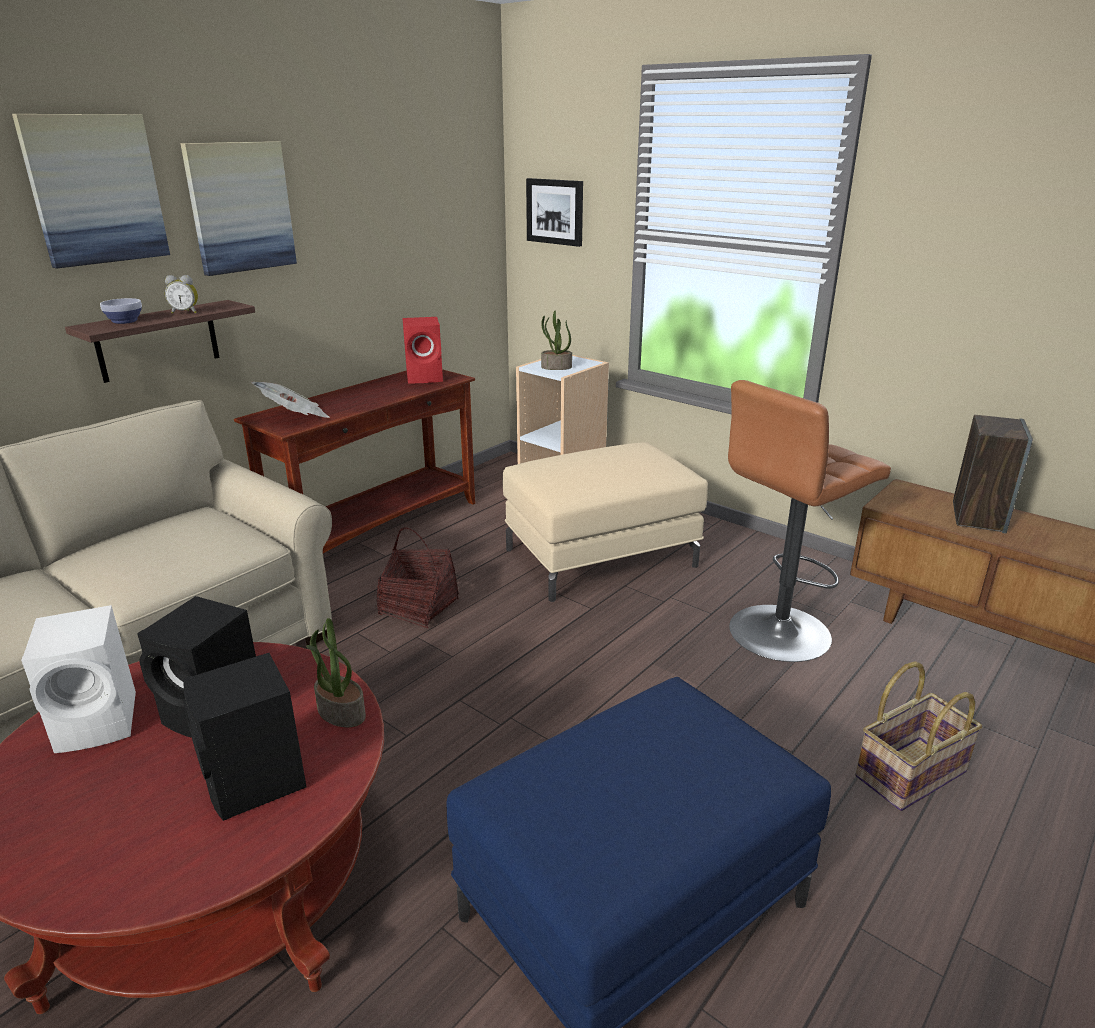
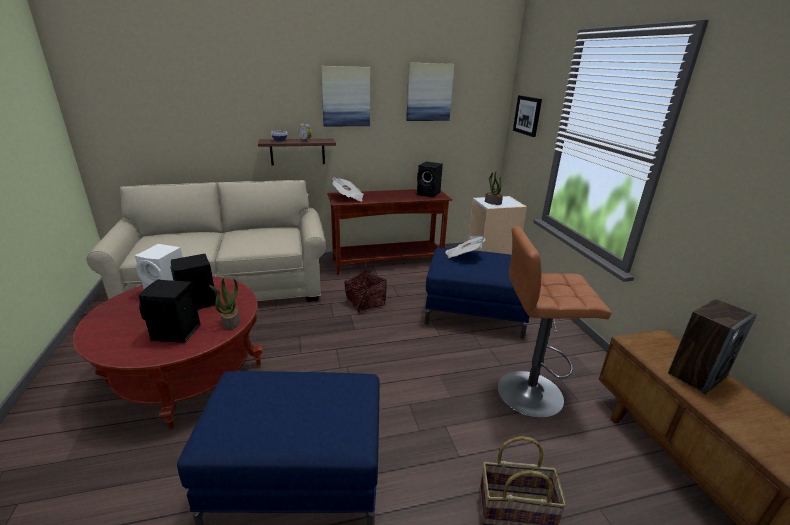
camera: 35 degrees right, 0 degrees up
picture [12,114,170,269] -> picture moved to [406,62,454,121]
red speaker [402,317,443,383] -> black speaker [417,162,443,197]
beige ottoman [503,442,708,602] -> blue ottoman [425,248,529,339]
none -> newspaper [445,237,485,258]

